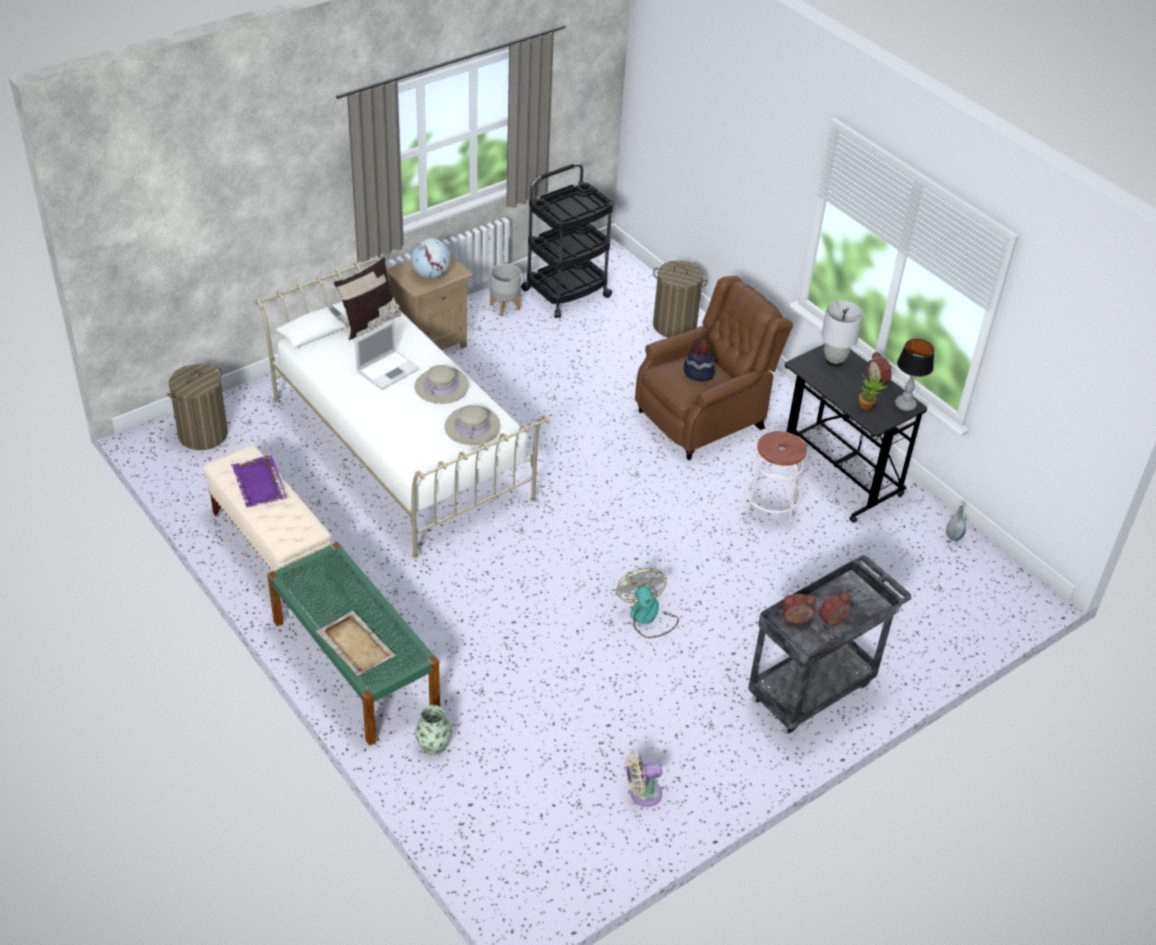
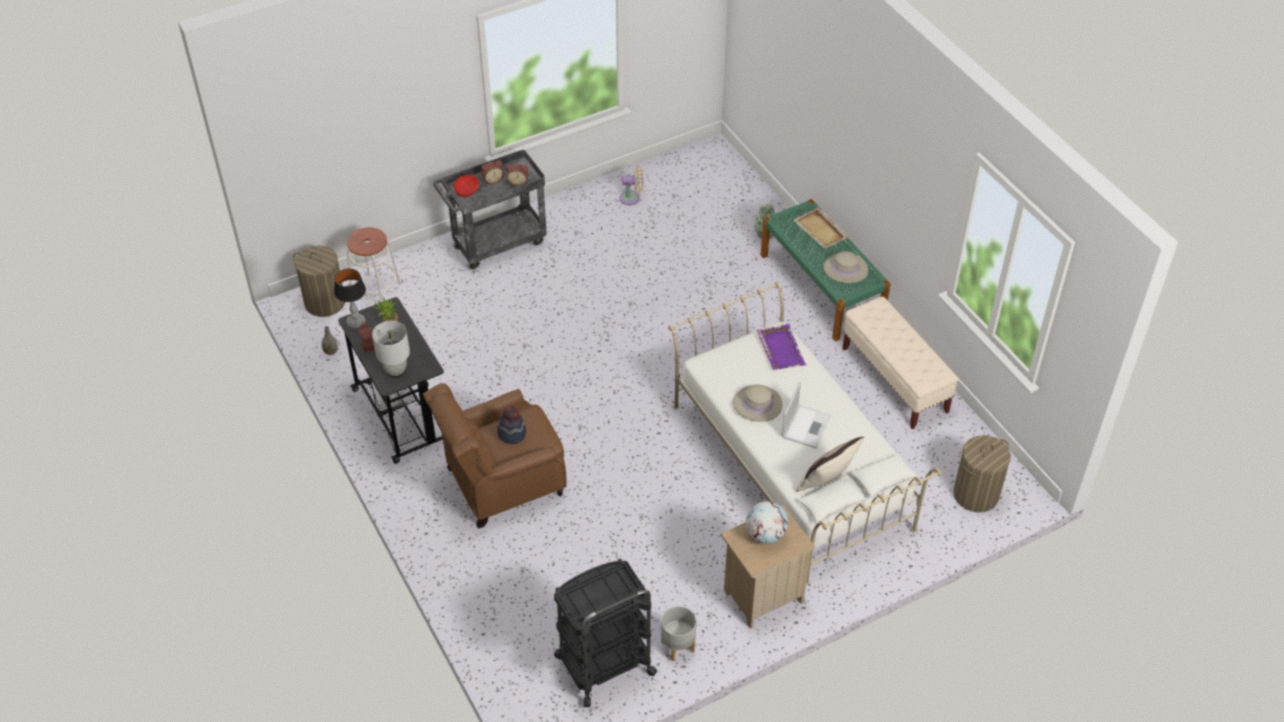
camera: 170 degrees left, 5 degrees up
purple tray [231,455,287,507] -> purple tray moved to [757,324,807,370]
laptop [355,321,420,390] -> laptop turned 150 degrees clockwise [781,382,831,449]
beige hat [445,405,500,445] -> beige hat moved to [824,251,868,283]
fan [616,568,679,638] -> none
laundry basket [653,260,708,338] -> laundry basket moved to [293,246,345,317]
white stool [744,431,807,531] -> white stool moved to [347,227,401,302]
none -> red bowl [454,175,480,197]

